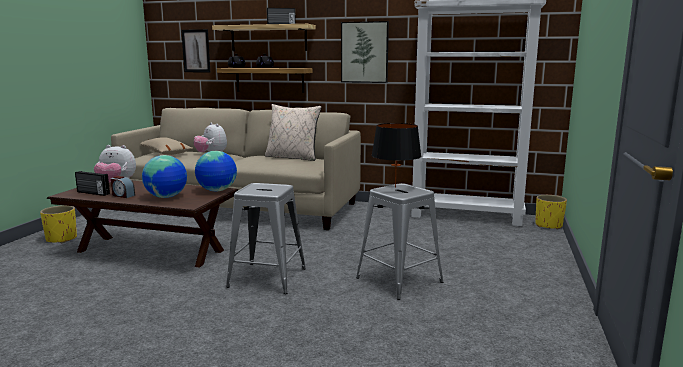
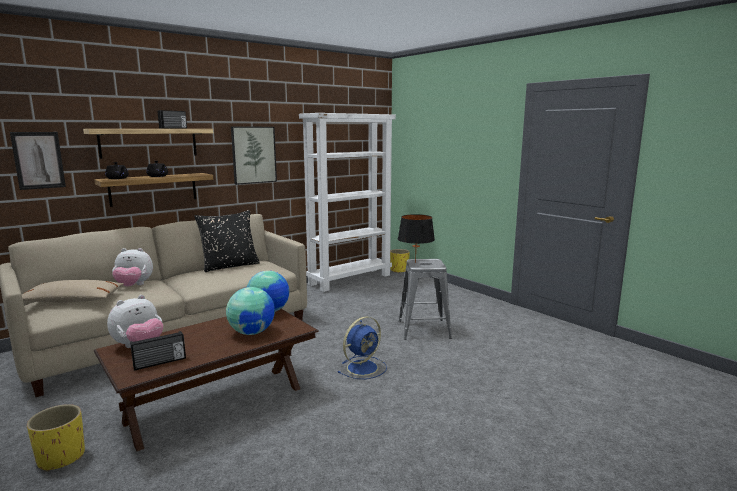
camera: 55 degrees left, 0 degrees up
alarm clock [111,176,135,198] -> none
grey stool [226,183,306,294] -> blue fan [337,316,387,379]
beige pillow [265,104,321,161] -> black pillow [194,210,260,272]

